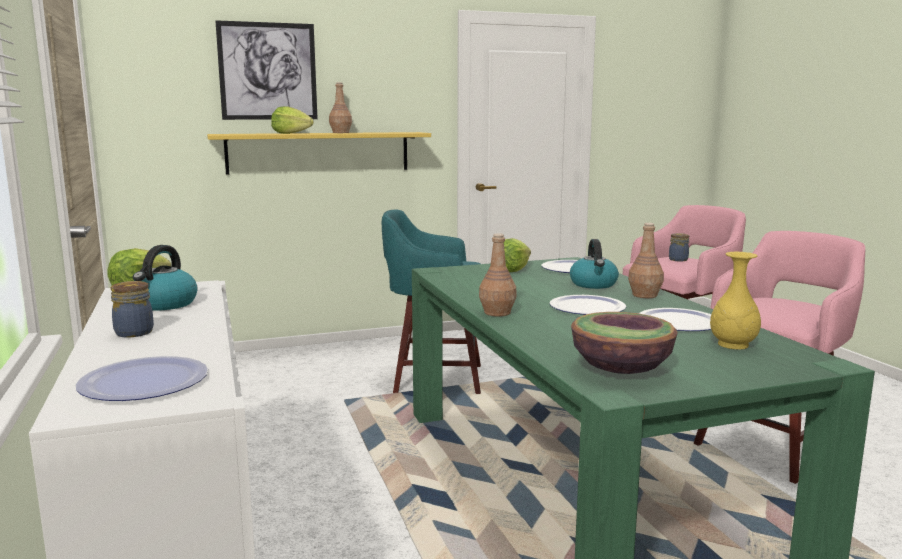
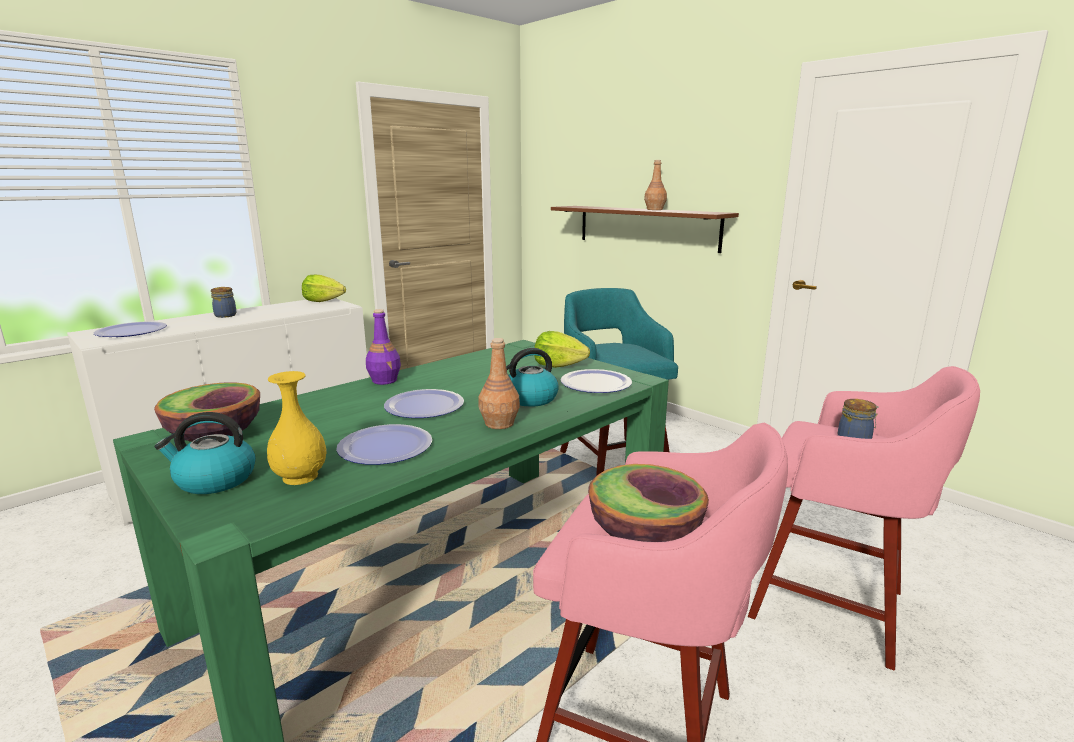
camera: 65 degrees right, 5 degrees up
kettle [133,245,197,311] -> kettle moved to [155,412,256,494]
yellow shelf [207,132,431,174] -> brown shelf [551,206,739,253]
picture [215,20,318,120] -> none
lettuce [271,106,314,134] -> none
brown bottle [479,233,517,317] -> purple bottle [366,309,401,385]
none -> bowl [588,464,709,542]

